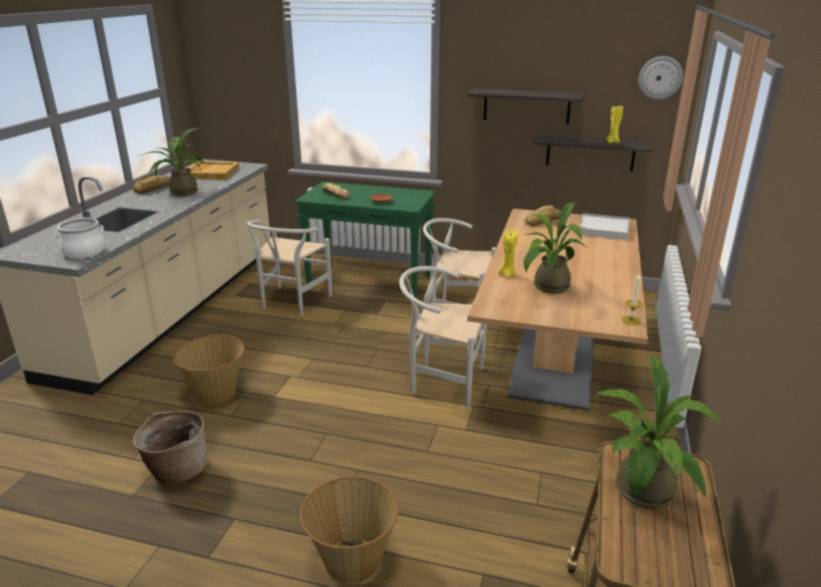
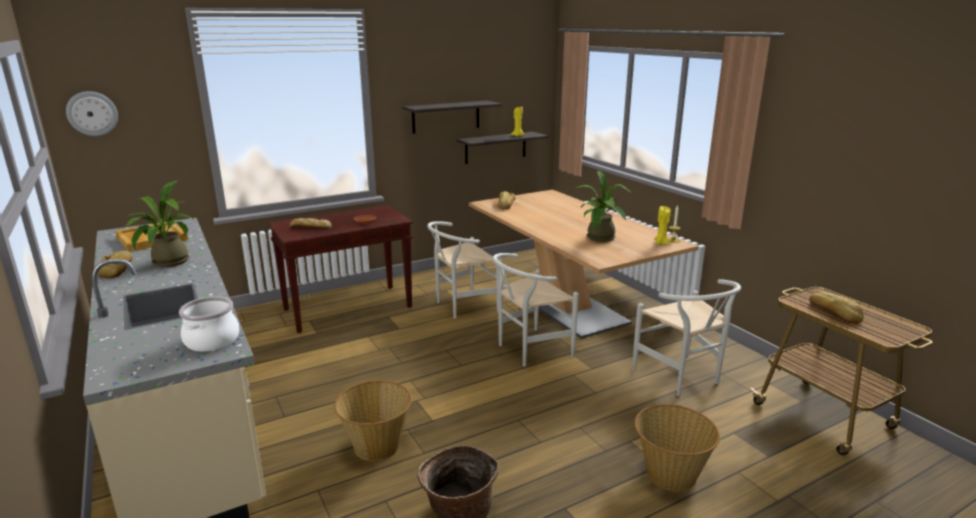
camera: 45 degrees left, 5 degrees down
white chair [247,220,332,316] -> white chair moved to [632,279,741,396]
green console table [295,182,436,299] -> brown console table [268,205,413,333]
yellow candle [498,230,518,278] -> yellow candle moved to [654,206,671,245]
white tray [580,213,629,240] -> none
potted plant [596,354,724,509] -> bread [809,292,863,323]
wall clock [638,56,683,99] -> wall clock moved to [66,91,118,136]

